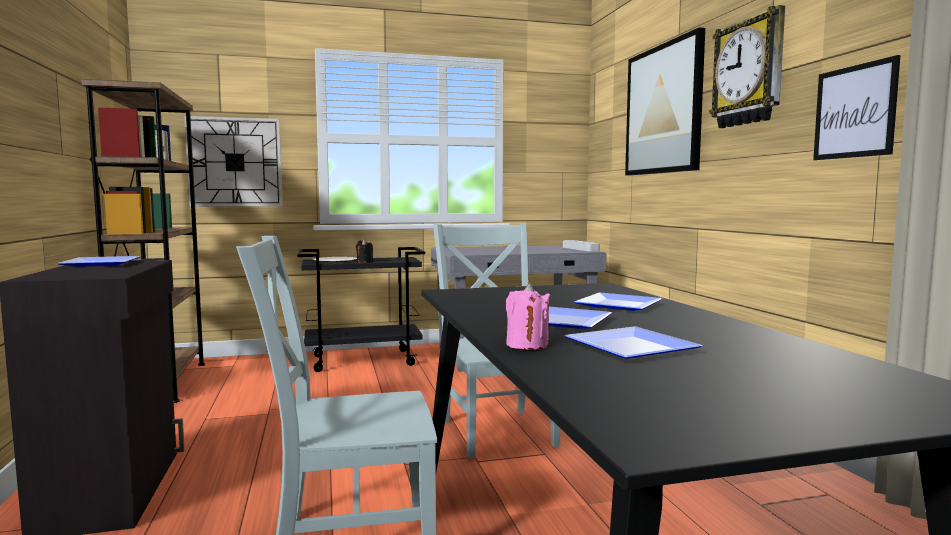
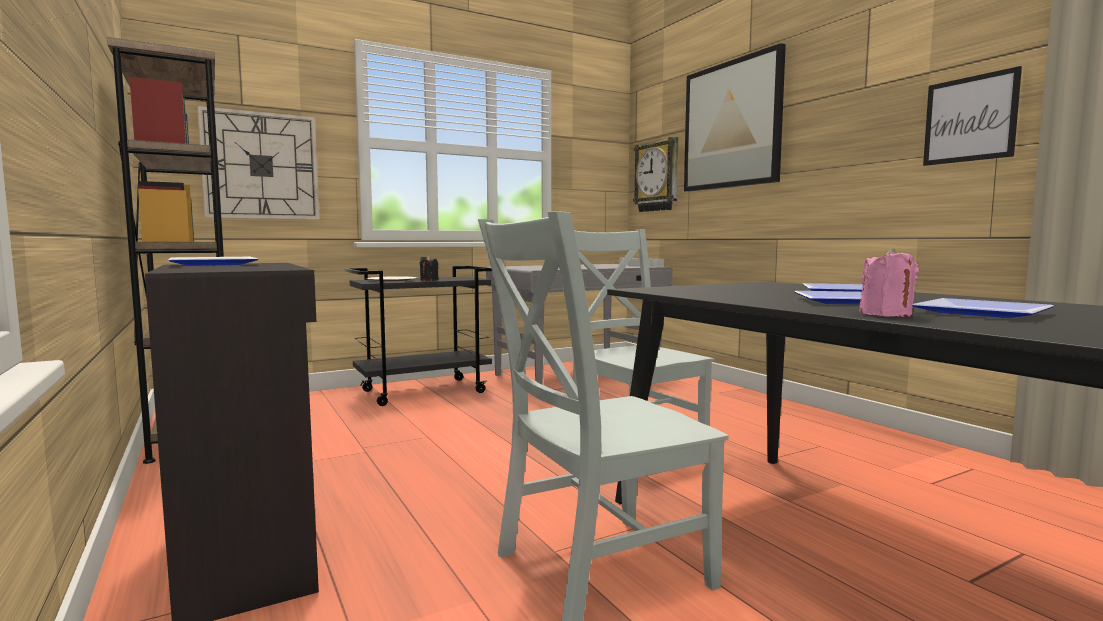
camera: 15 degrees left, 0 degrees up
wall clock [709,5,785,128] -> wall clock moved to [633,137,678,212]

